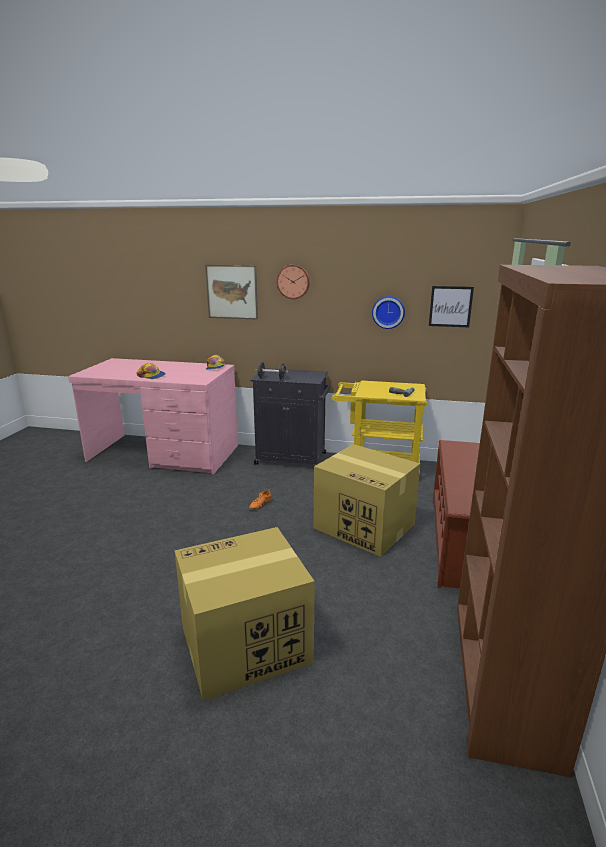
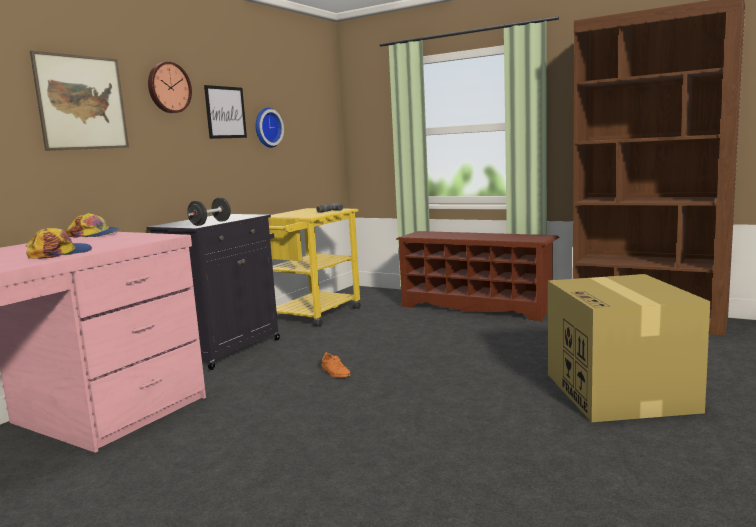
camera: 70 degrees left, 10 degrees down
cardboard box [314,444,420,557] -> none
picture [429,286,474,327] -> picture moved to [204,85,247,139]

